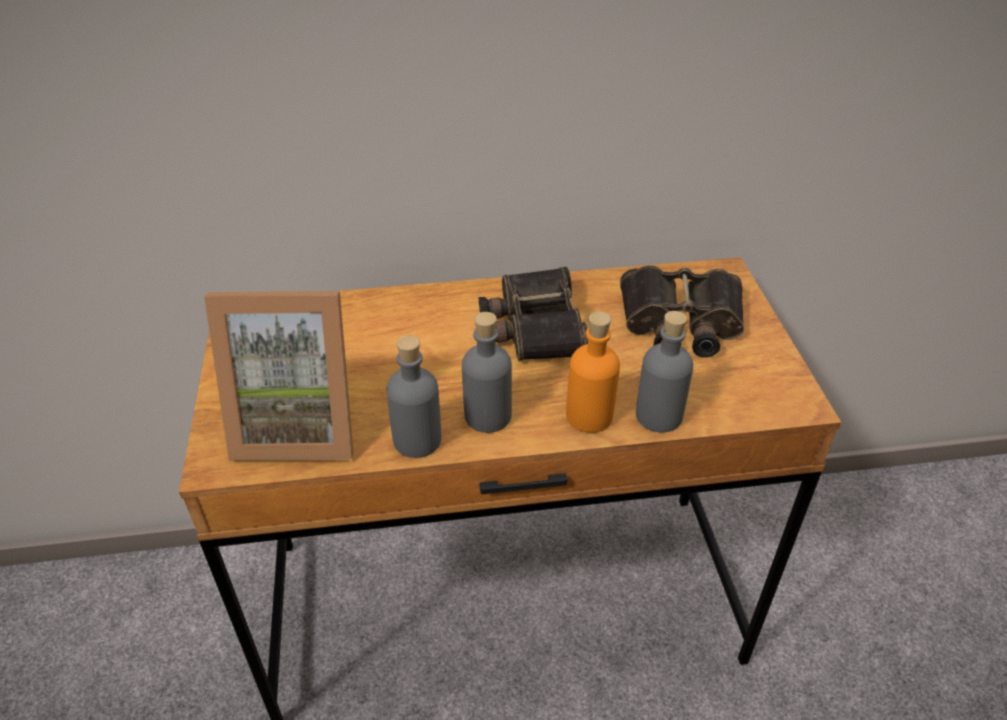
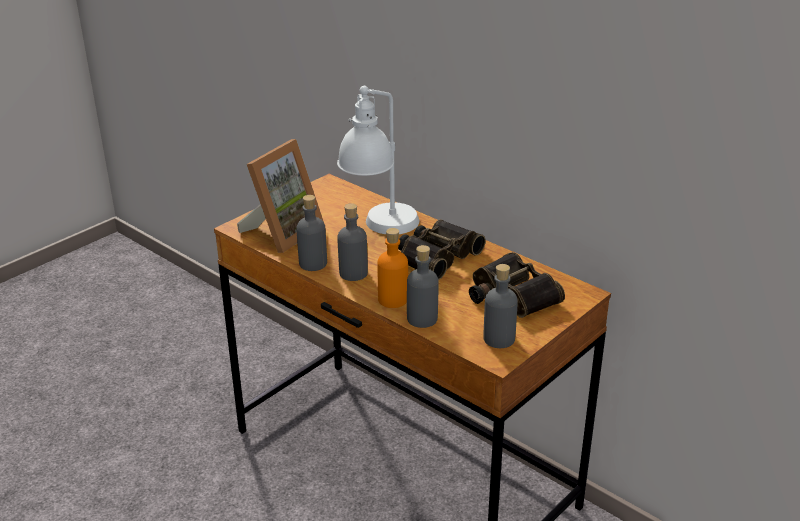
camera: 50 degrees right, 10 degrees down
picture frame [204,291,353,461] -> picture frame turned 105 degrees counterclockwise [237,139,324,253]
none -> white table lamp [337,86,419,234]
none -> grey bottle [484,264,518,348]

